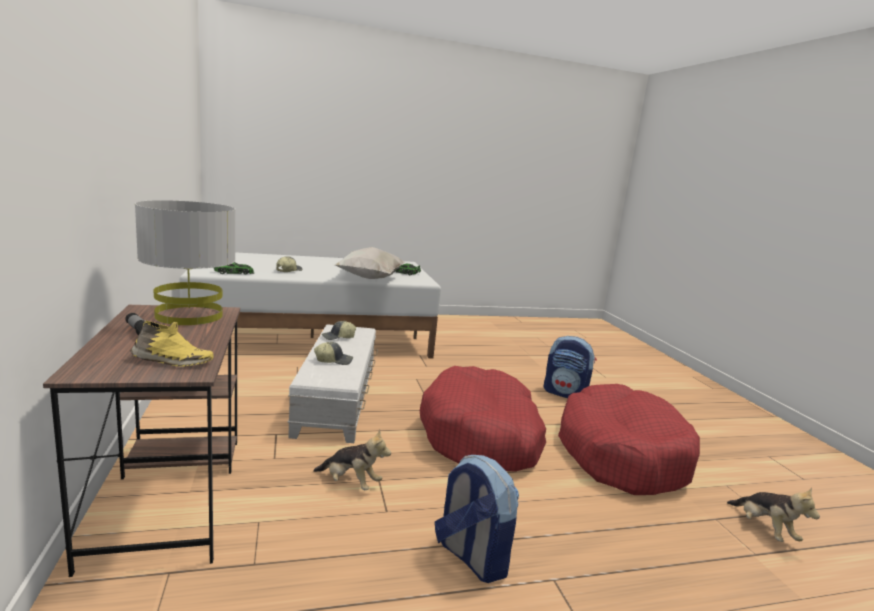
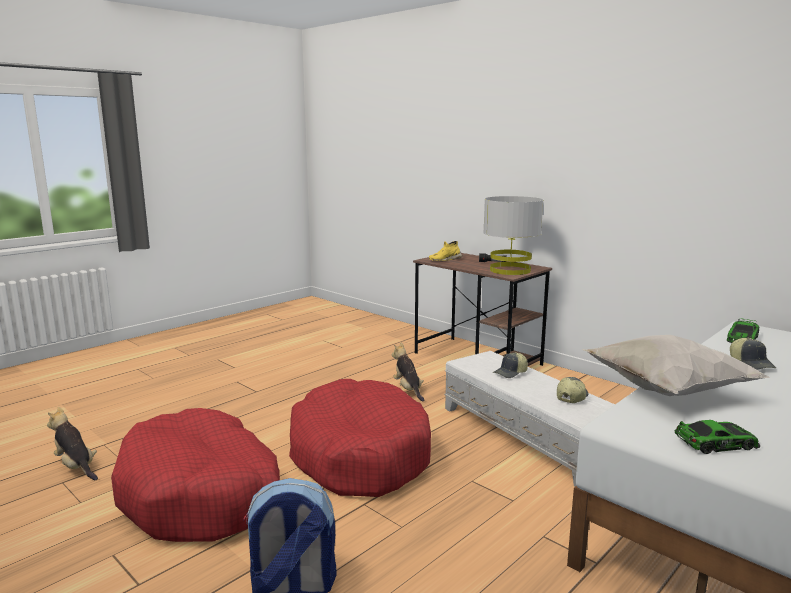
camera: 150 degrees right, 0 degrees up
plush toy [313,430,391,490] -> plush toy turned 75 degrees clockwise [392,342,424,402]
backpack [435,455,519,583] -> none

